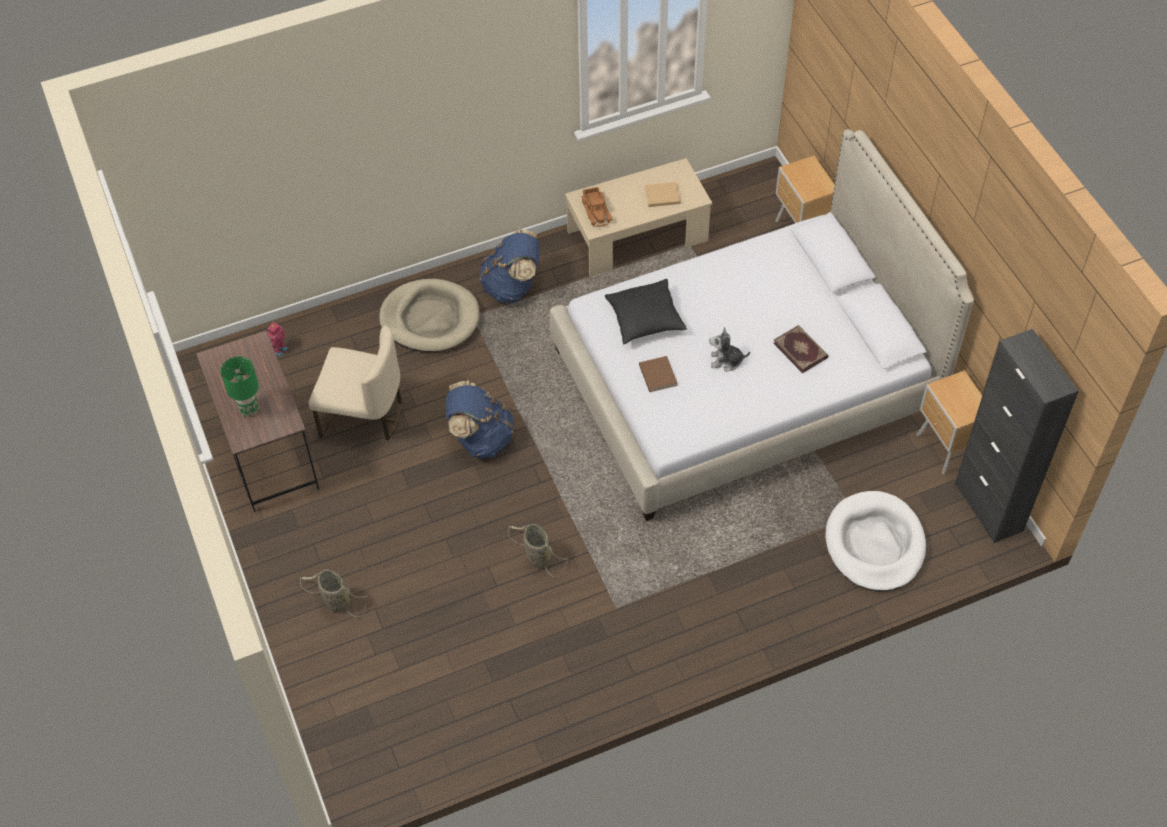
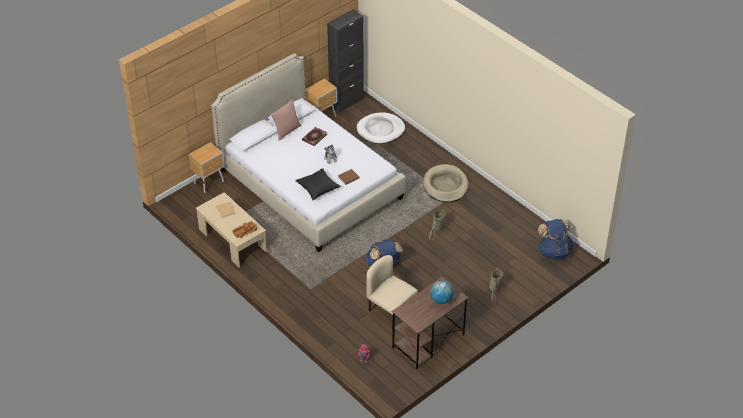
camera: 110 degrees left, 10 degrees down
green table lamp [220,356,259,417] -> globe [430,281,453,304]
beige chair [308,326,402,440] -> beige chair turned 45 degrees counterclockwise [367,255,418,332]
beige dog bed [379,279,479,352] -> beige dog bed moved to [423,164,469,203]
blue backpack [480,230,540,303] -> blue backpack moved to [538,219,574,260]
none -> pink pillow [271,99,302,141]

